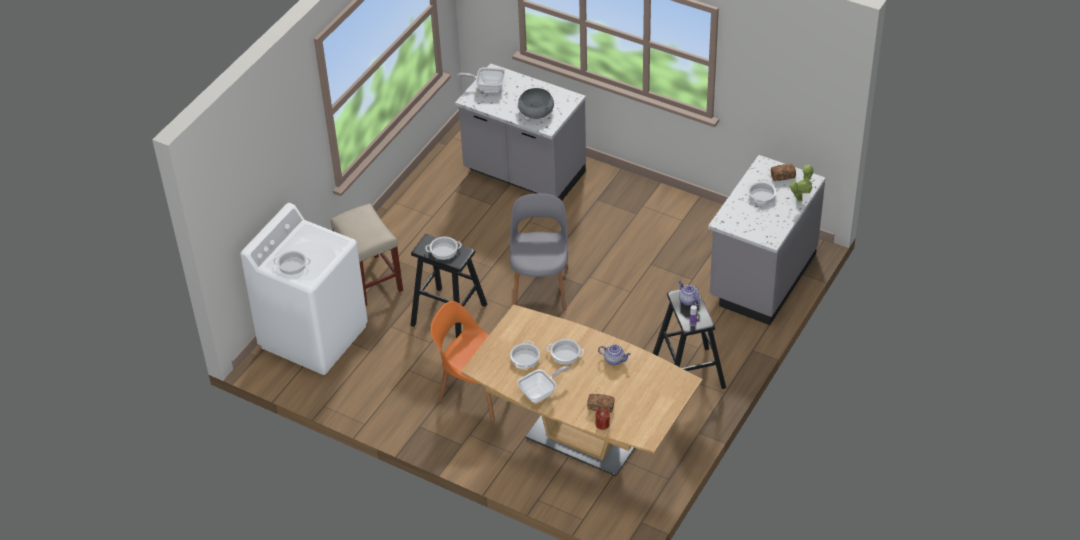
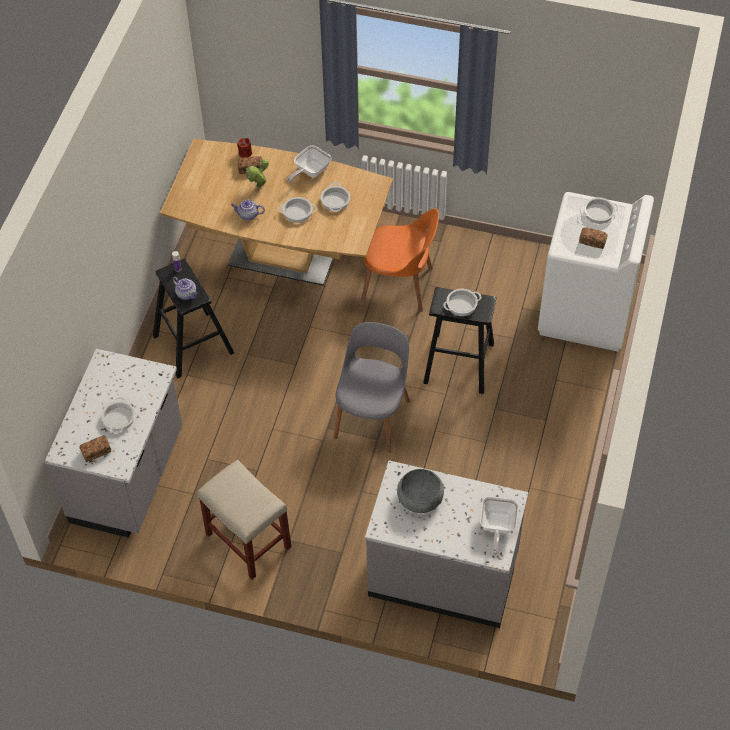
camera: 165 degrees right, 10 degrees up
beige stool [331,203,403,306] -> beige stool moved to [197,459,292,580]
frying pan [457,67,505,92] -> frying pan turned 105 degrees clockwise [480,497,518,555]
grey chair [510,194,568,310] -> grey chair turned 150 degrees counterclockwise [334,322,410,453]
potted plant [790,165,814,202] -> potted plant moved to [246,159,269,188]
none -> bread [579,228,608,249]

